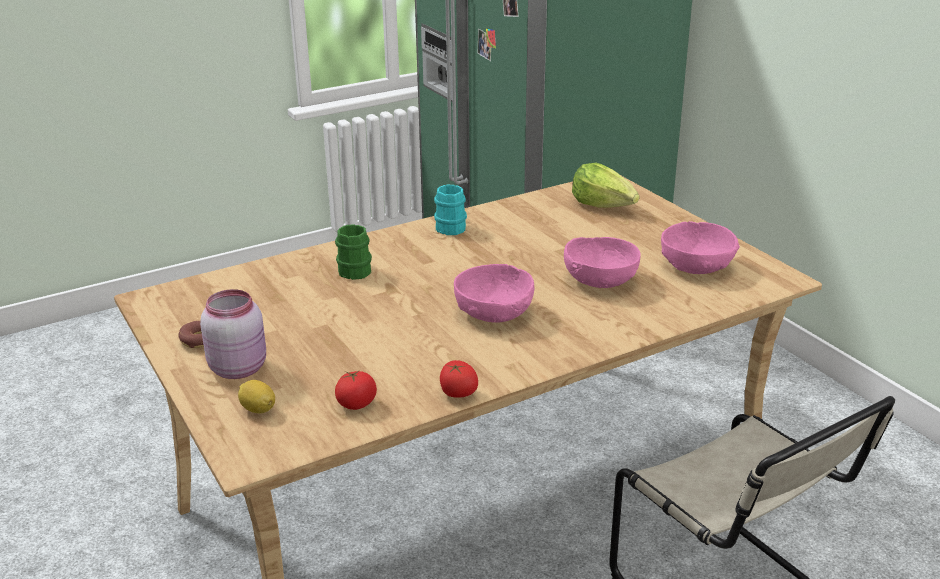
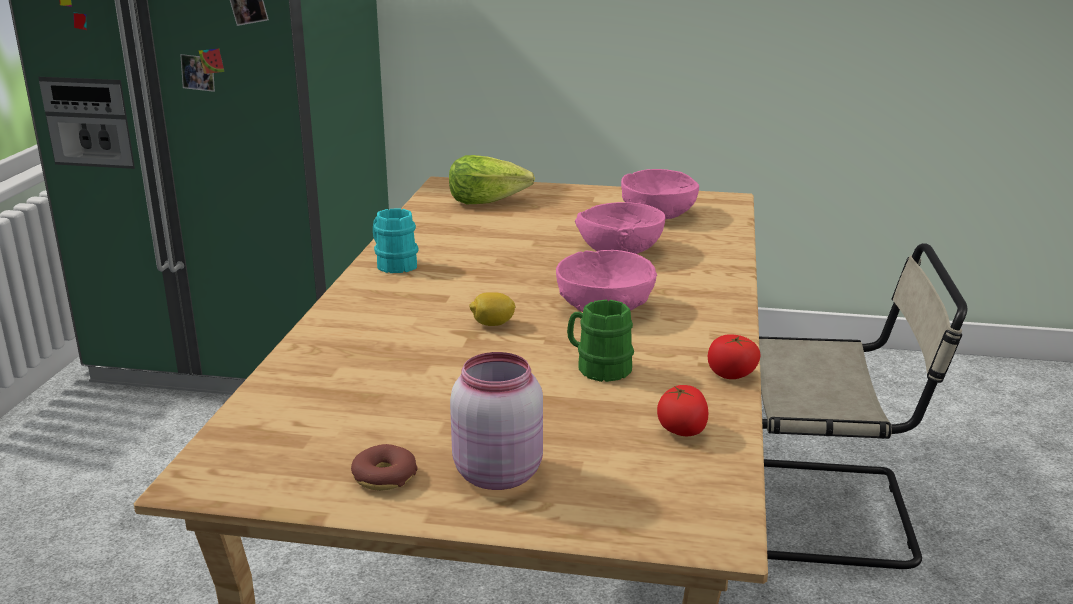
camera: 50 degrees left, 5 degrees down
lemon [238,380,275,413] -> lemon moved to [469,292,516,326]
green mug [335,224,372,280] -> green mug moved to [567,299,634,382]

